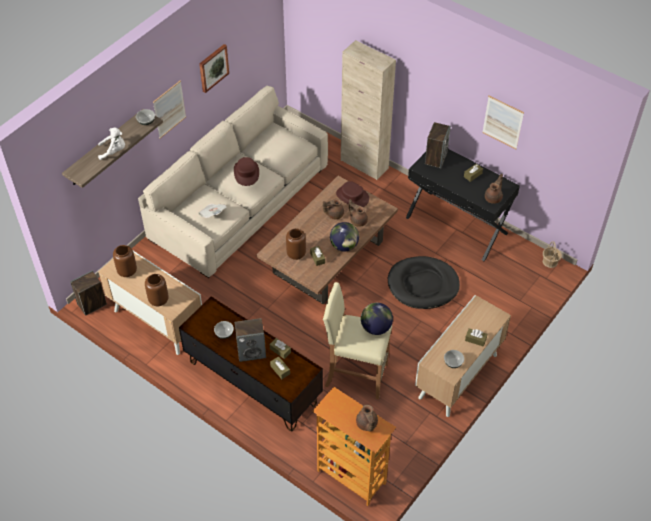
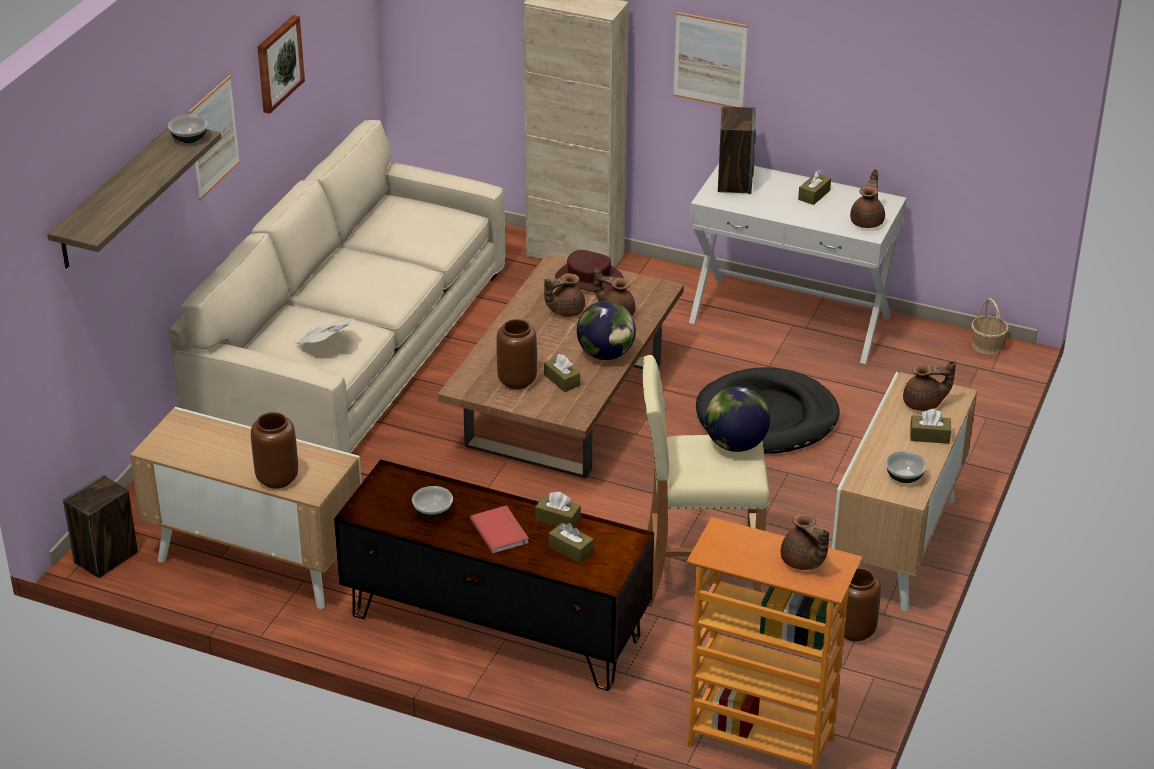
camera: 15 degrees left, 15 degrees down
white plush toy [98,128,125,160] -> none
brown vase [113,245,137,277] -> brown vase moved to [839,568,881,642]
brown hat [234,157,259,186] -> none
speaker [235,318,266,362] -> red book [470,505,529,554]
black console table [406,149,520,261] -> white console table [689,164,907,364]
picture [482,96,524,149] -> picture moved to [673,12,748,107]
none -> brown teapot [903,361,956,411]

